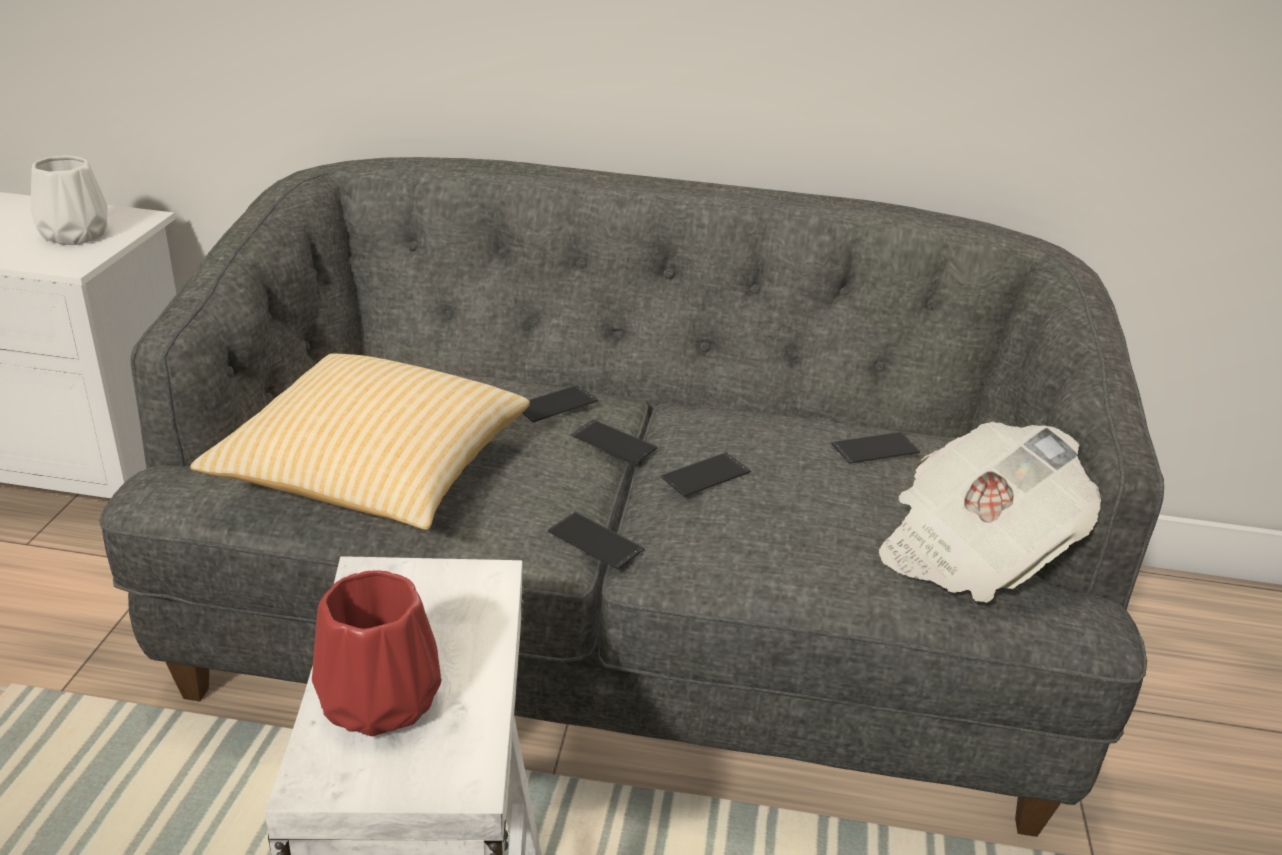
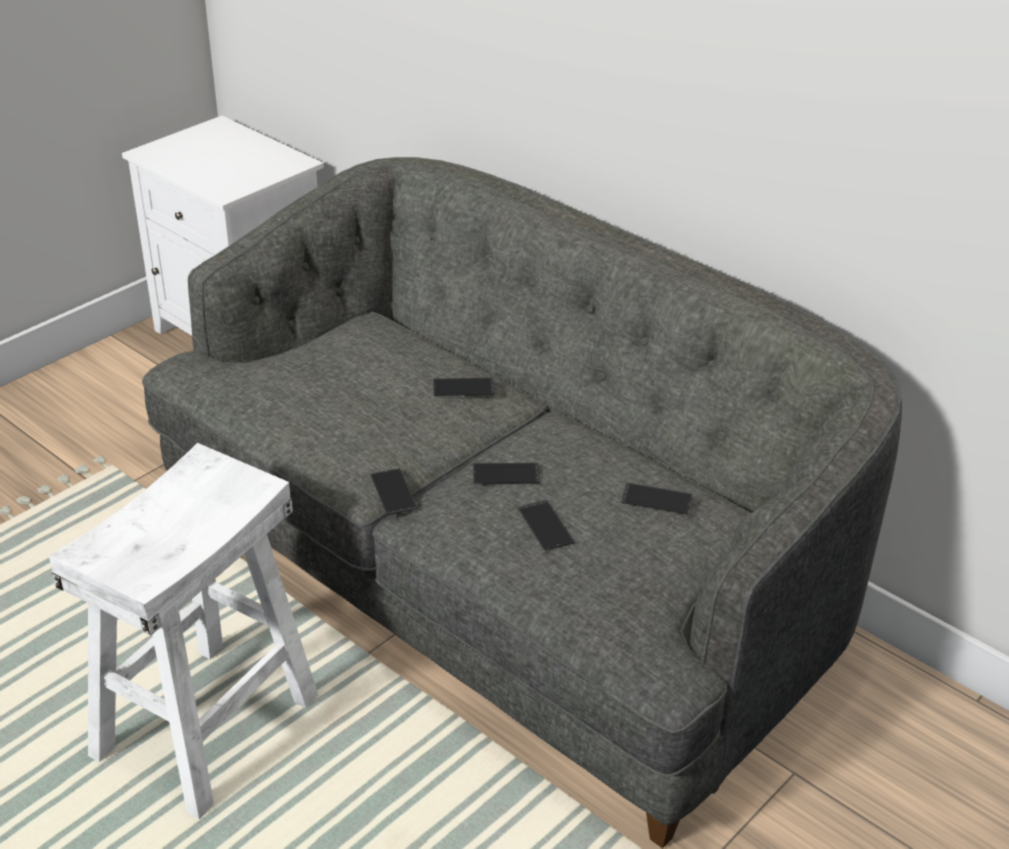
camera: 35 degrees right, 5 degrees up
white vase [31,156,108,245] -> none
pillow [190,353,530,530] -> none
red vase [312,570,441,736] -> none
phone [571,419,658,464] -> phone moved to [518,500,575,551]
newspaper [879,422,1101,603] -> none

